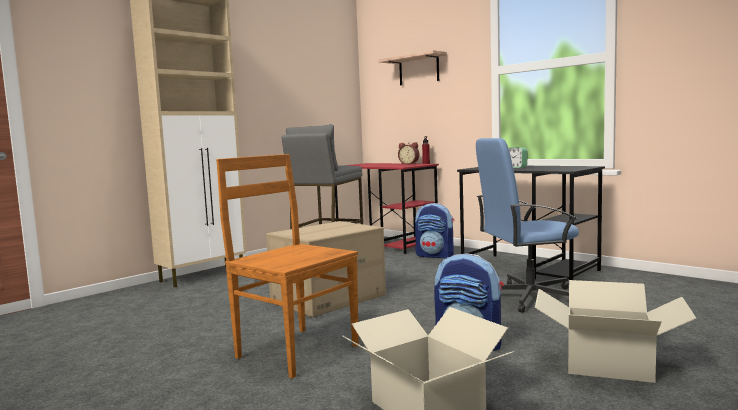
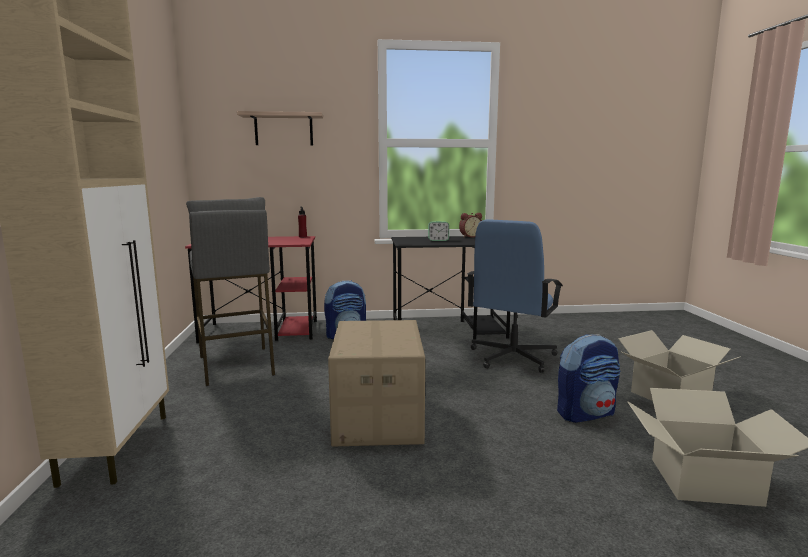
camera: 50 degrees left, 5 degrees up
brown chair [216,154,359,378] -> none
alarm clock [398,142,419,165] -> alarm clock moved to [459,213,482,238]

